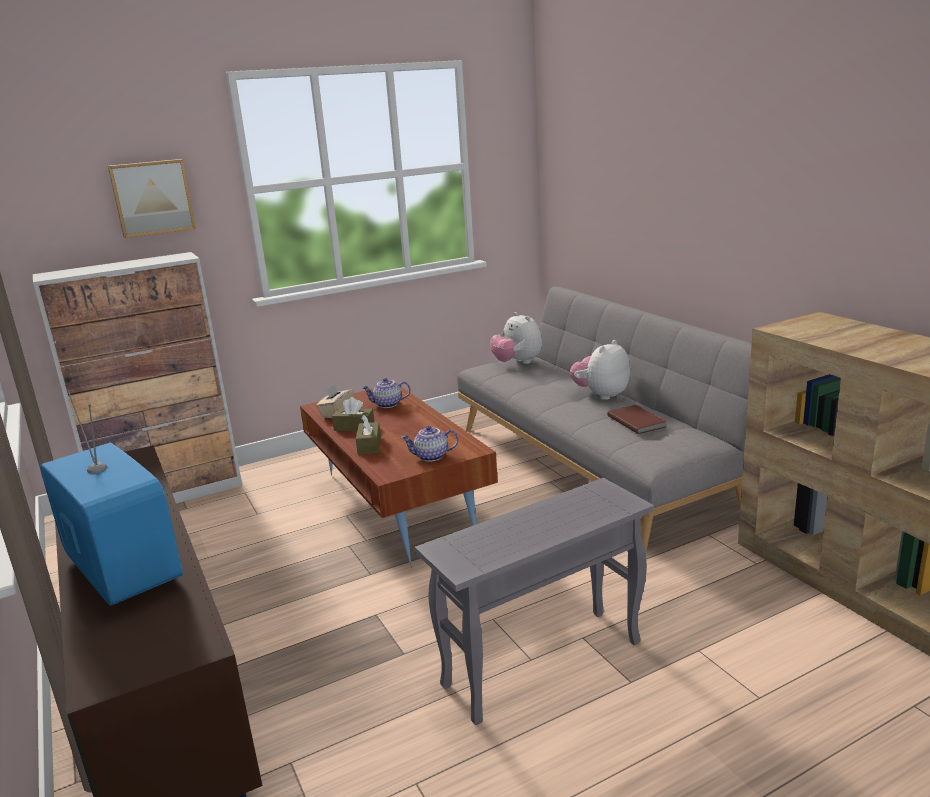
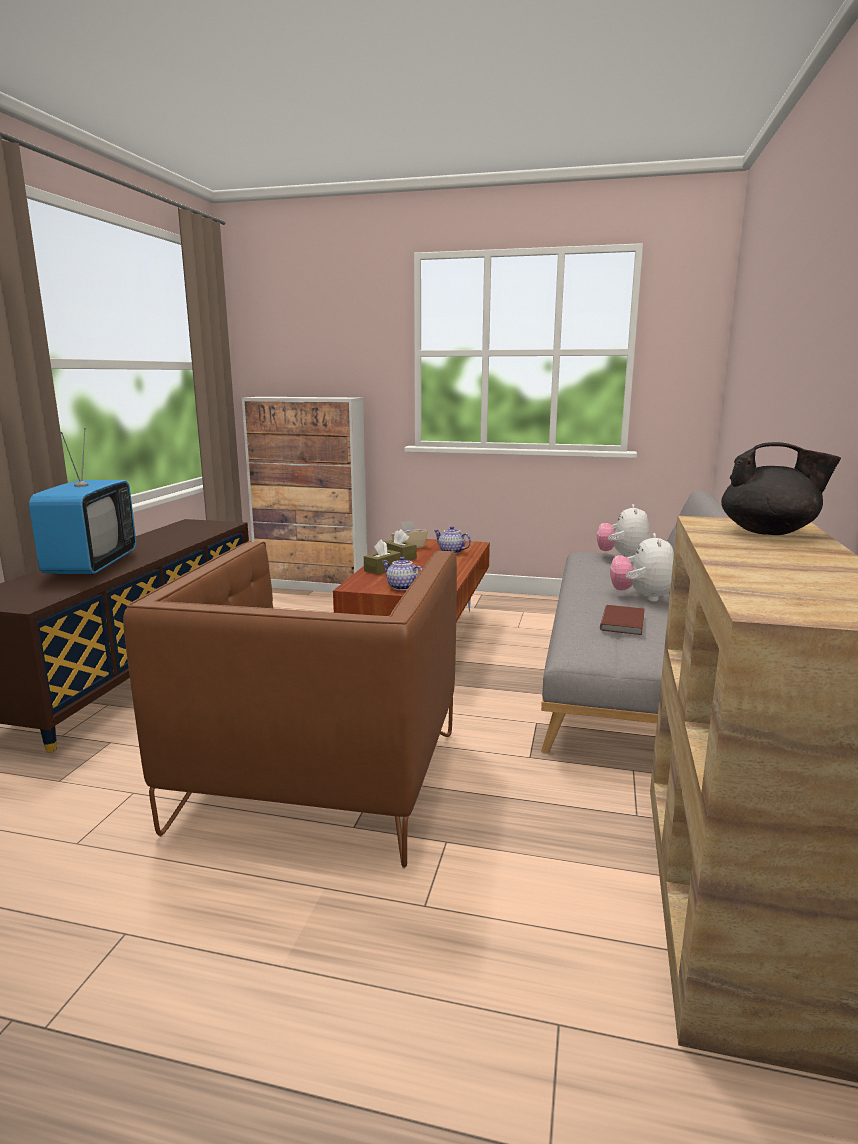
camera: 40 degrees right, 5 degrees down
picture [108,159,196,238] -> none
grey side table [415,478,654,725] -> brown armchair [123,541,457,869]
plush toy [570,340,630,400] -> plush toy turned 75 degrees counterclockwise [610,533,674,602]
none -> black teapot [721,442,841,535]

